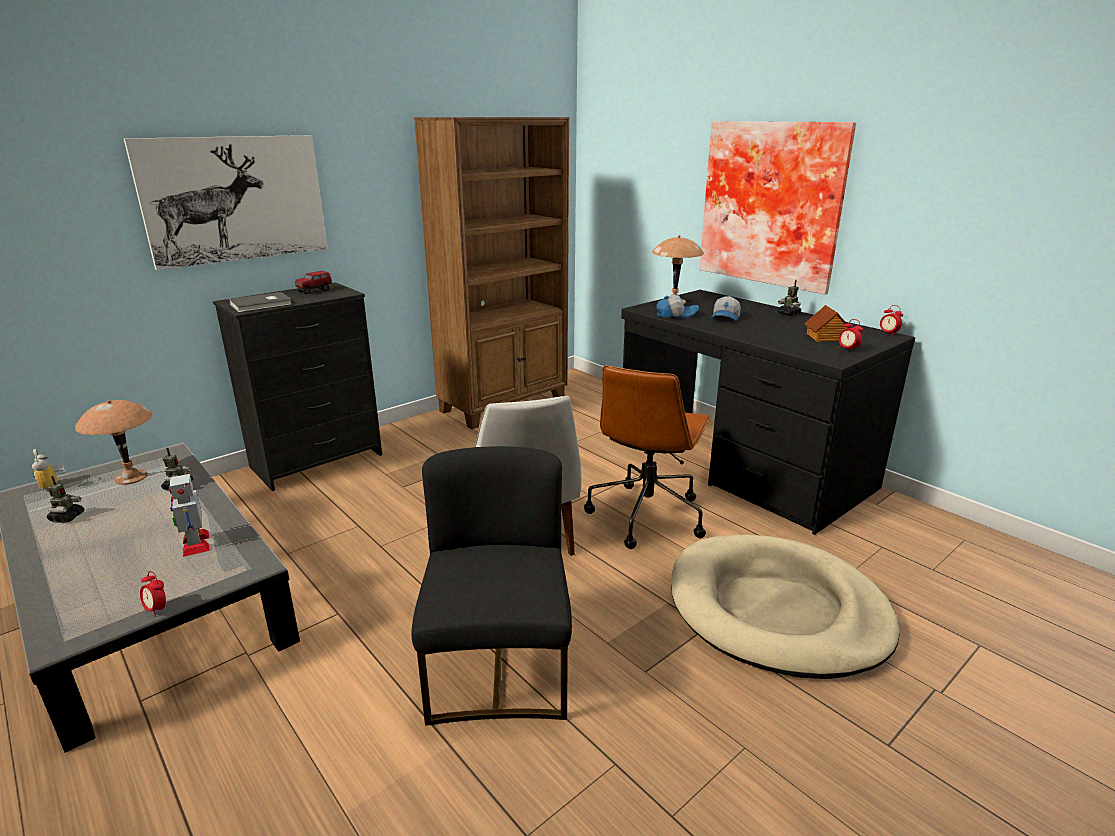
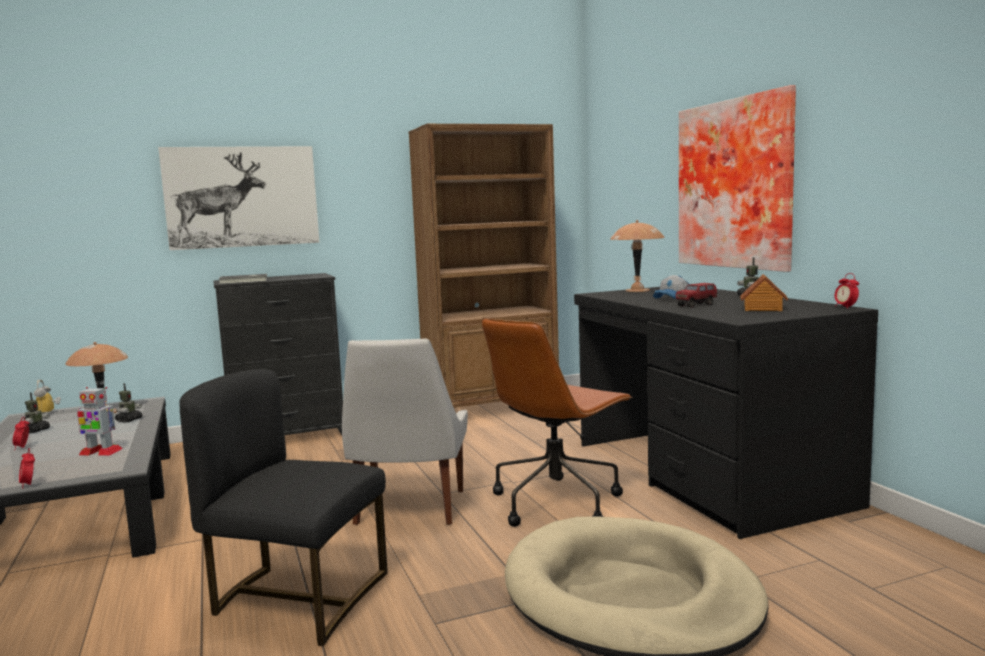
camera: 20 degrees right, 15 degrees down
toy robot [169,472,209,557] -> toy robot turned 75 degrees counterclockwise [77,387,123,456]
toy truck [295,271,332,294] -> toy truck moved to [676,283,717,308]
black chair [411,446,572,726] -> black chair turned 90 degrees counterclockwise [180,369,388,646]
cap [656,295,699,318] -> none
alarm clock [838,319,863,352] -> alarm clock moved to [13,416,29,448]

